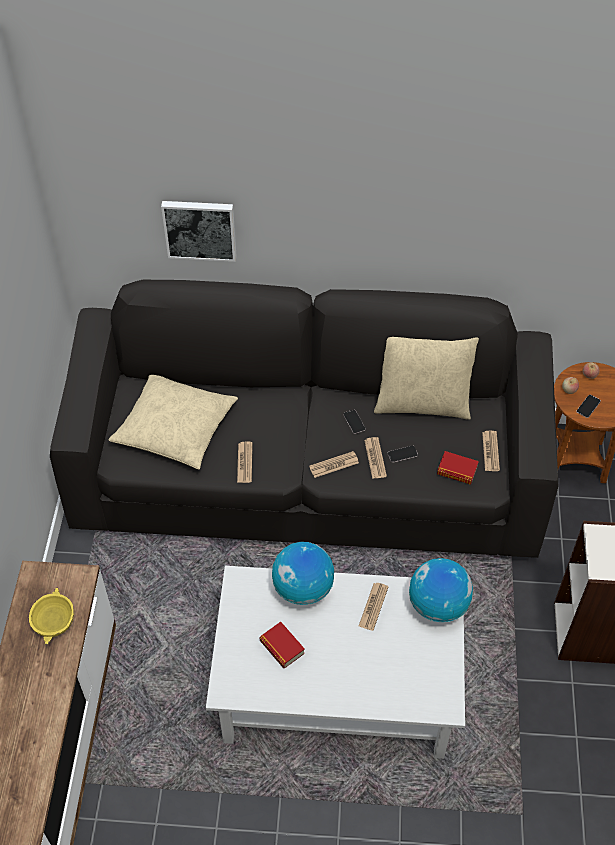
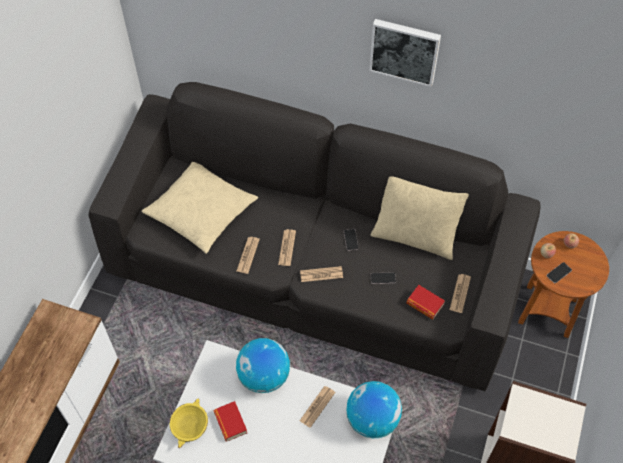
camera: 15 degrees right, 5 degrees up
yellow bowl [29,587,74,645] -> yellow bowl moved to [169,398,208,448]
picture [161,201,237,262] -> picture moved to [369,19,441,87]
newspaper [364,437,387,479] -> newspaper moved to [278,229,296,266]

